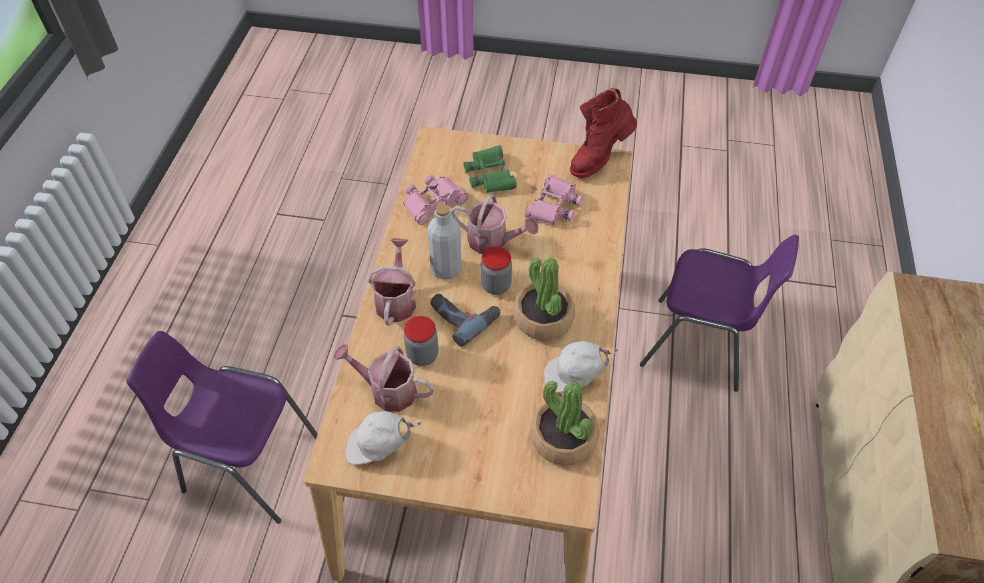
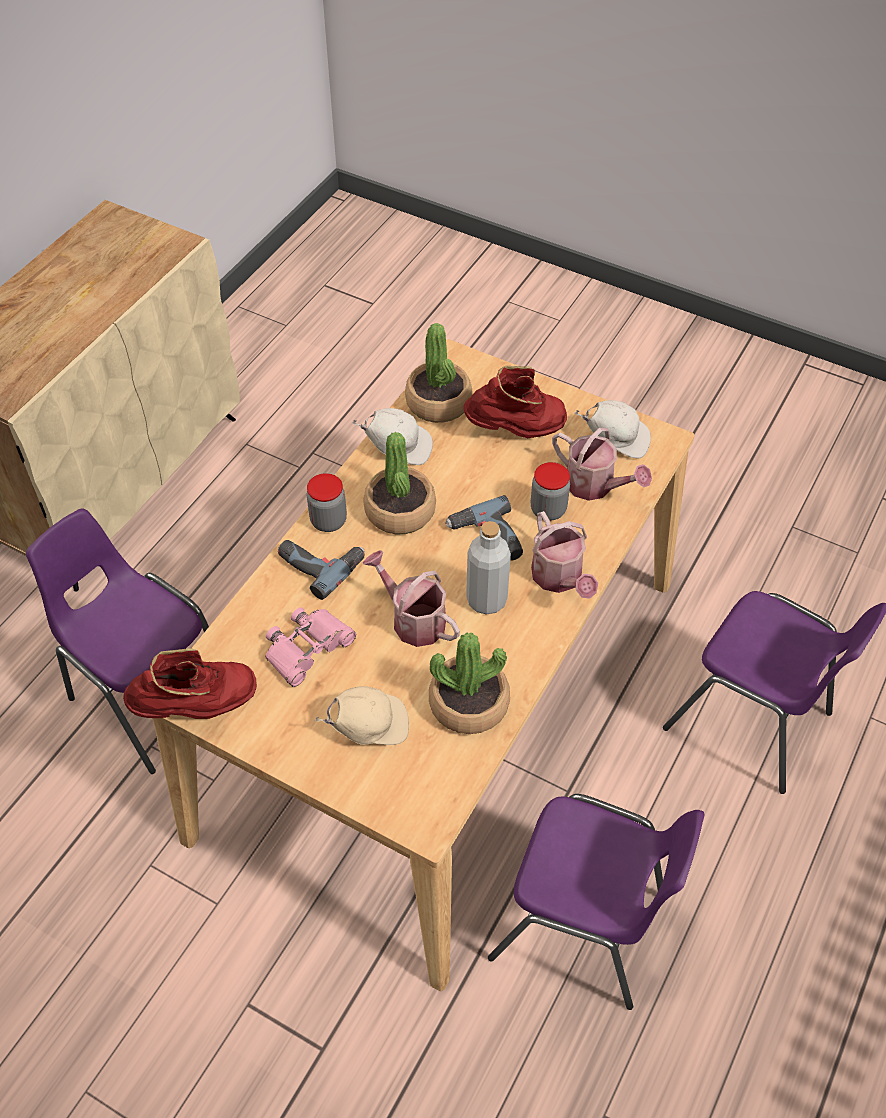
camera: 160 degrees left, 0 degrees up
watering can [369,238,416,326] -> watering can turned 45 degrees counterclockwise [531,511,598,599]
pink binoculars [403,175,468,225] -> potted plant [429,633,510,734]
green binoculars [464,145,516,193] -> beige cap [314,686,409,745]
jar [481,247,512,295] -> jar moved to [307,473,347,532]
none -> power drill [278,540,365,600]
none -> red boot [463,366,567,438]
none -> purple chair [488,794,704,1010]

